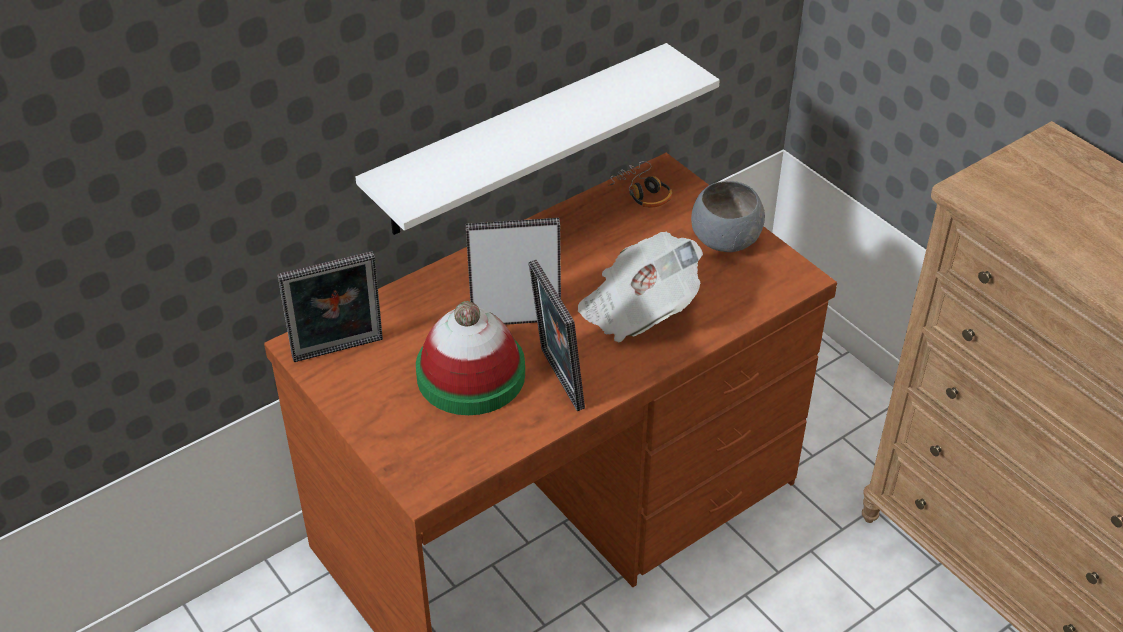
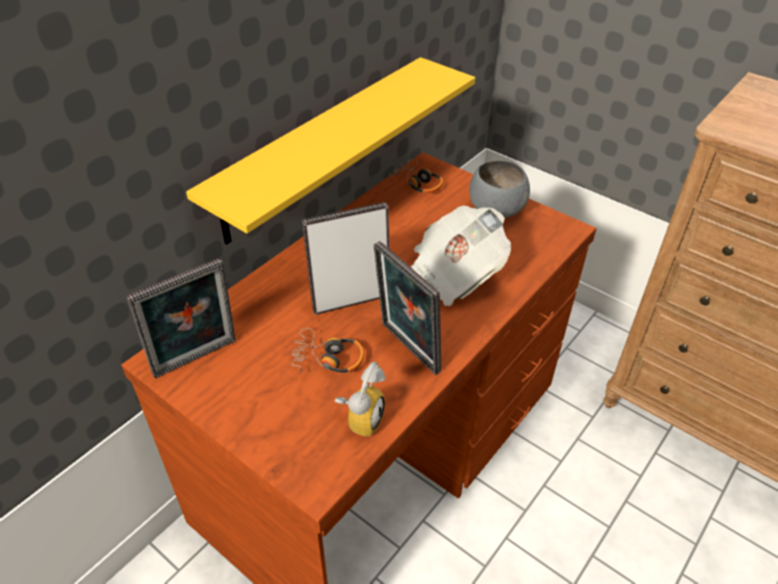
camera: 15 degrees left, 0 degrees up
white shelf [355,43,720,235] -> yellow shelf [186,57,475,245]
hat [416,301,525,415] -> headphones [291,328,364,374]
none -> alarm clock [335,362,386,437]

